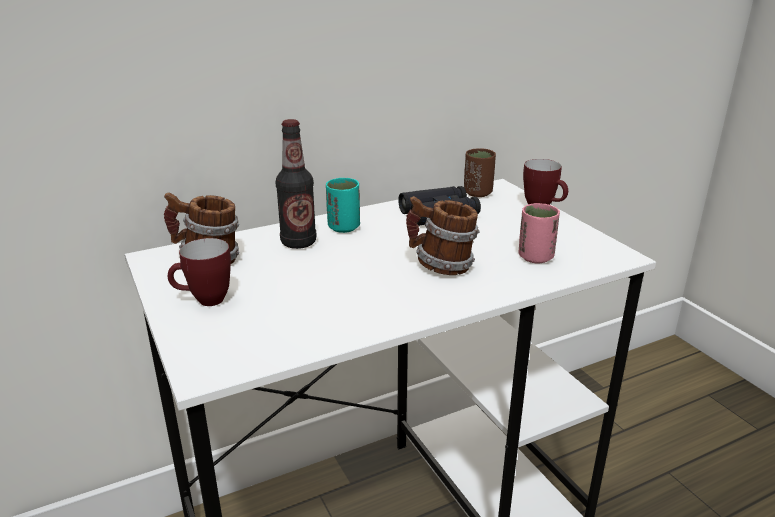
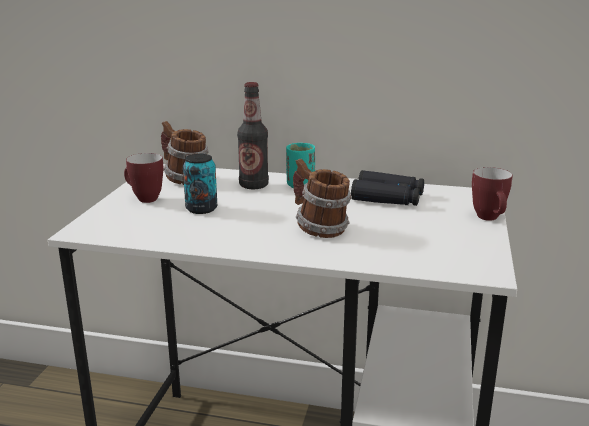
camera: 40 degrees right, 5 degrees down
brown cup [464,148,496,197] -> none
pink cup [519,203,560,264] -> none
none -> can [183,154,217,214]

